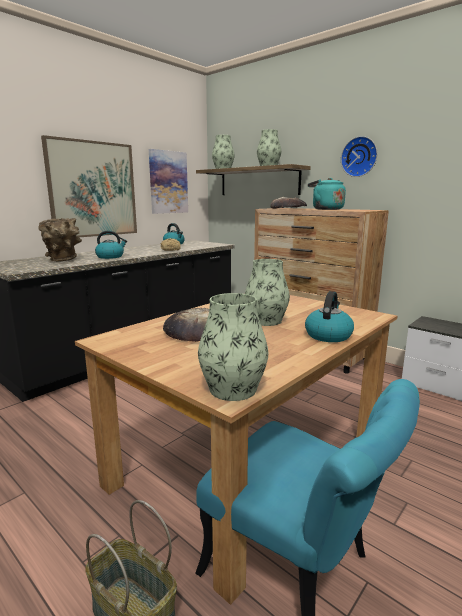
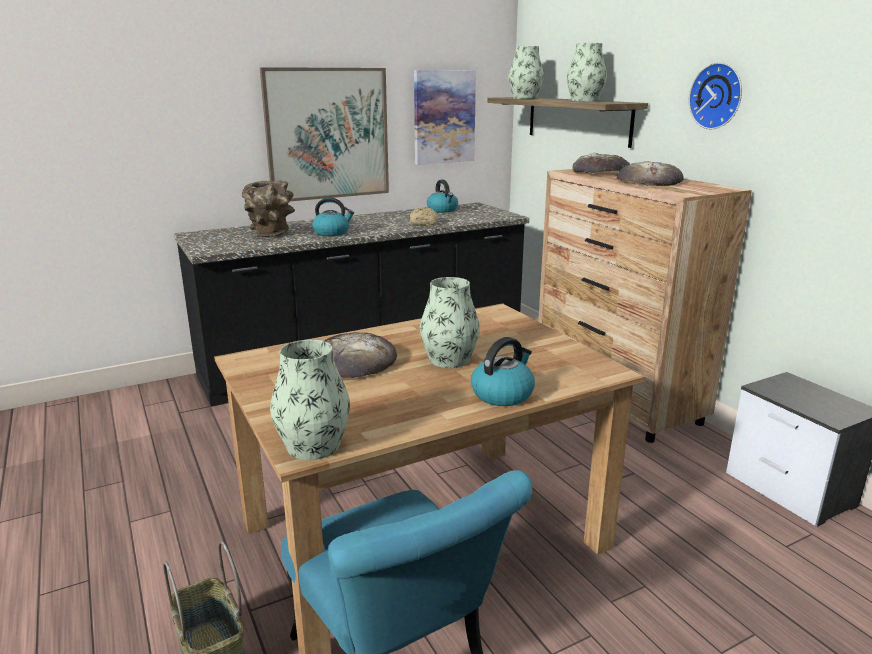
camera: 20 degrees right, 5 degrees up
turquoise kettle [308,178,346,210] -> bread [617,161,684,186]

